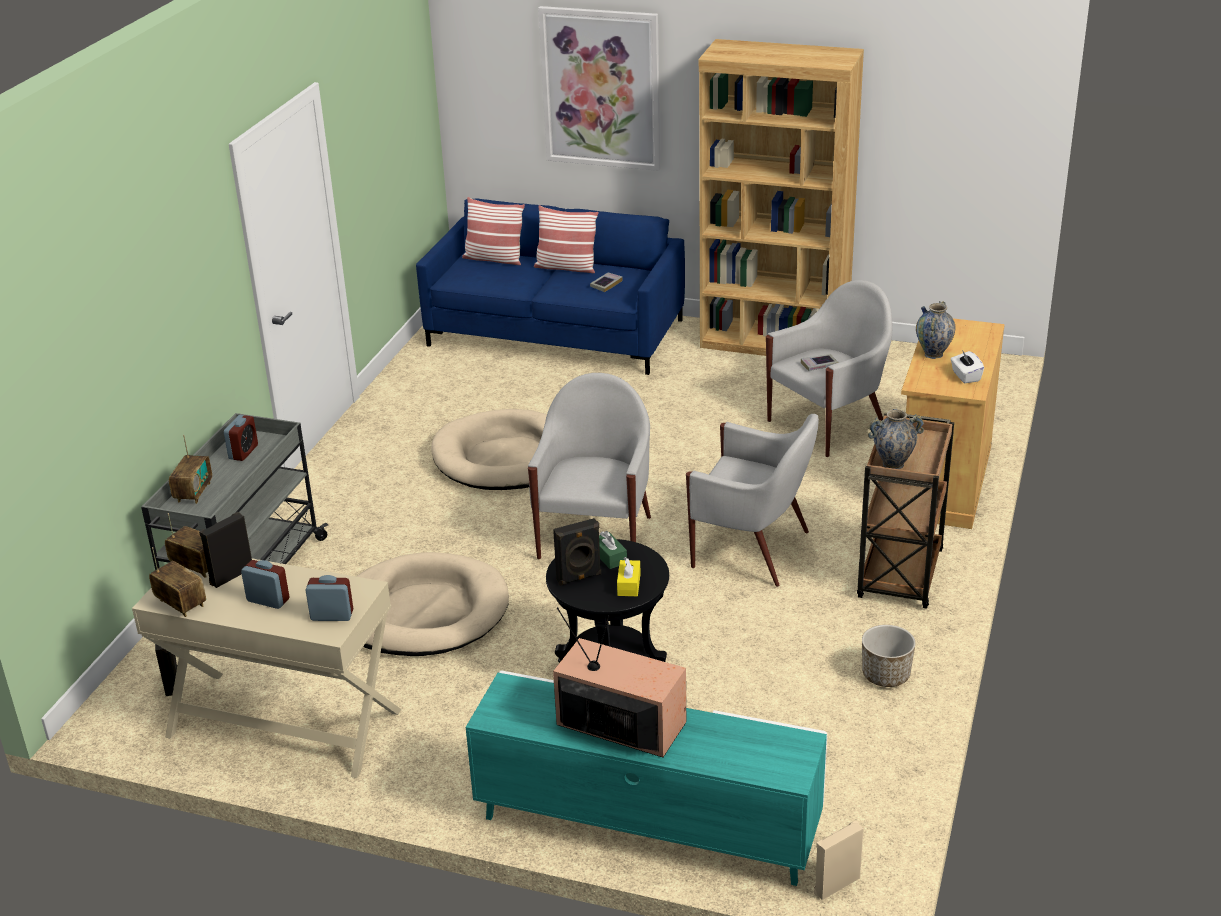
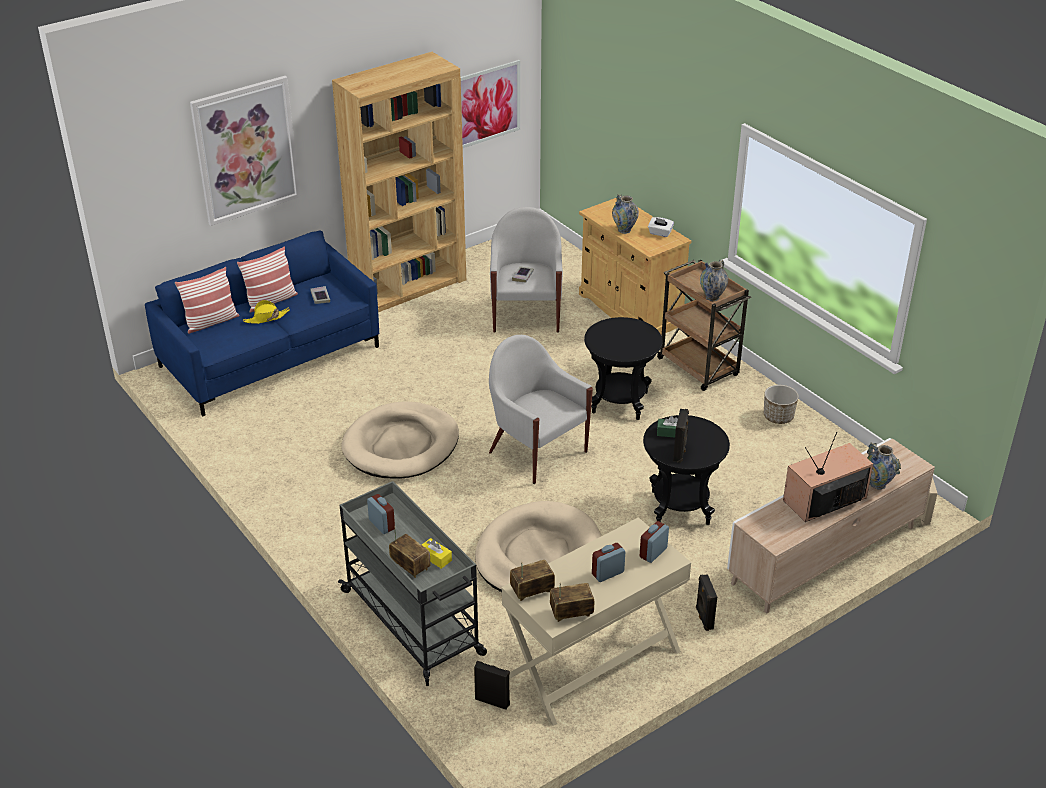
camera: 55 degrees left, 5 degrees up
black speaker [199,512,252,588] -> black speaker moved to [696,574,717,631]
turquoise tv stand [466,671,827,886] -> beige tv stand [727,438,935,614]
yellow tissue box [617,557,641,596] -> yellow tissue box moved to [422,538,452,569]
white armchair [686,414,819,587] -> black side table [584,317,662,420]
none -> yellow hat [243,300,290,324]
none -> picture [461,60,520,148]
none -> vase [867,442,901,490]

